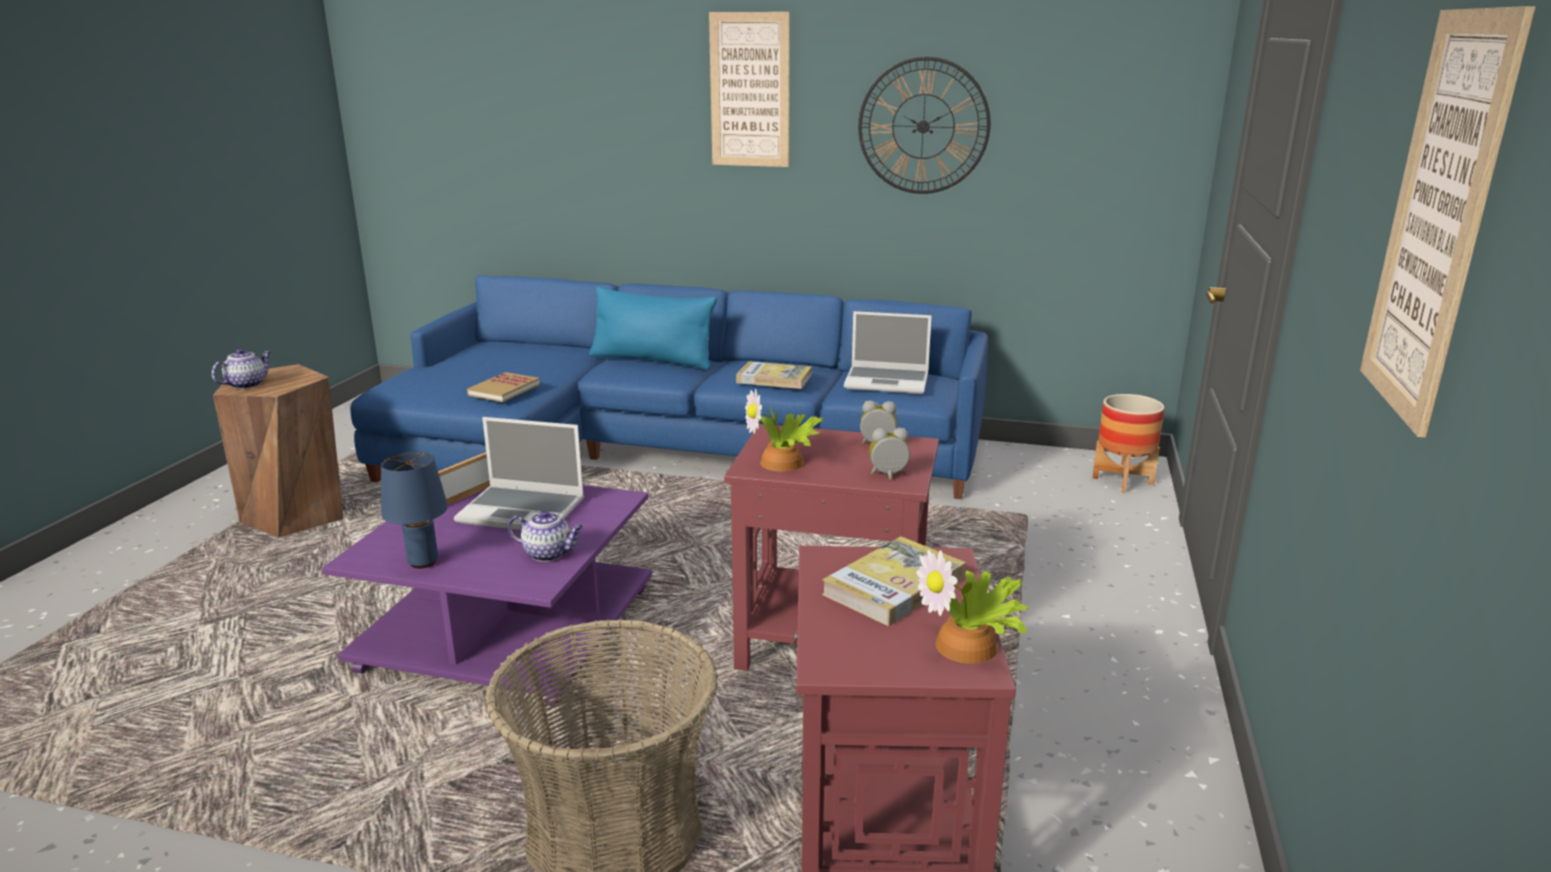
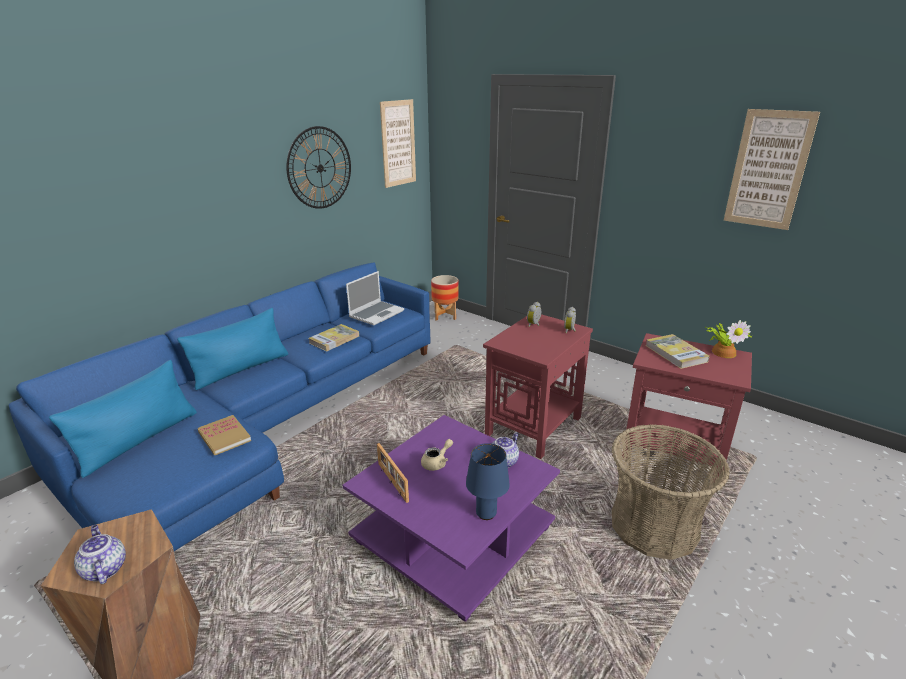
camera: 65 degrees left, 5 degrees up
laptop [454,417,584,530] -> beige teapot [421,439,453,471]
picture [709,12,790,167] -> picture moved to [380,99,416,188]
potted plant [745,388,823,472] -> none
none -> blue pillow [49,360,197,478]

